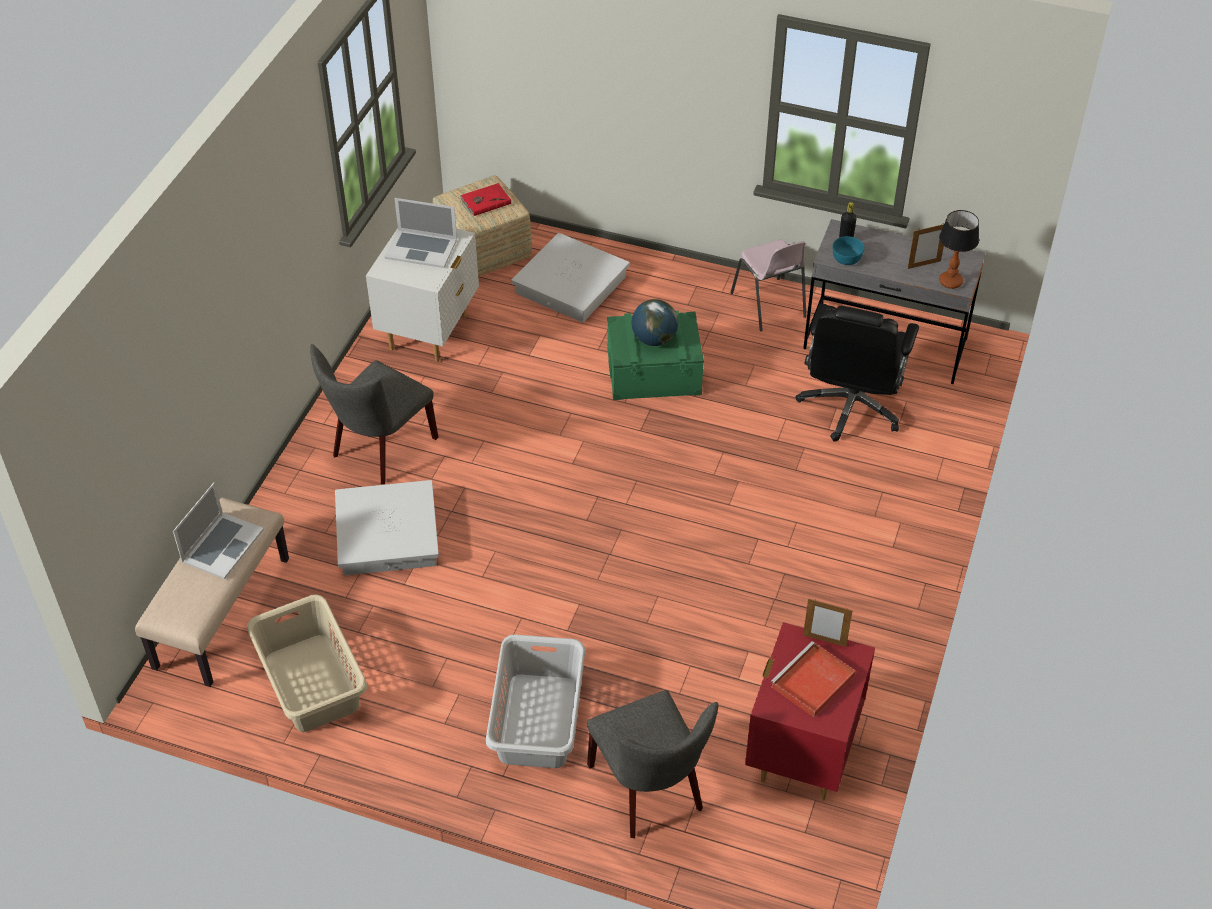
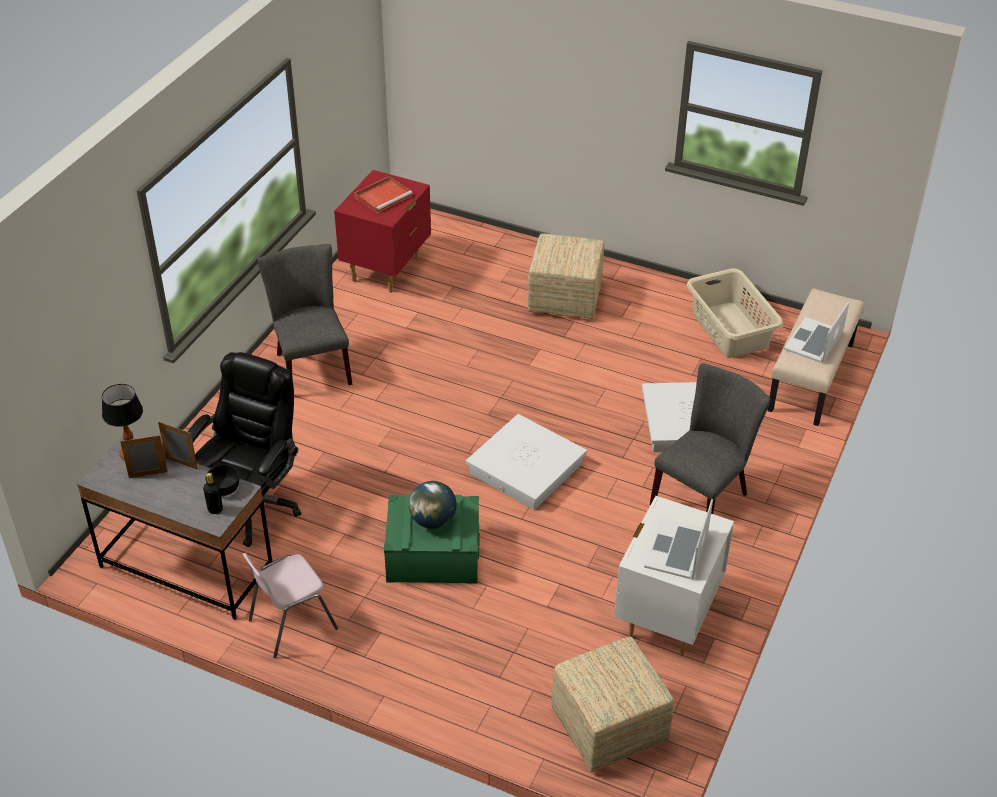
camera: 175 degrees left, 5 degrees down
laptop [385,198,457,268] -> laptop turned 90 degrees counterclockwise [644,499,713,580]
red book [460,183,511,216] -> none
grey laundry basket [486,634,585,768] -> ottoman [528,233,604,319]
white storage box [511,233,630,323] -> white storage box moved to [466,414,587,510]
grey chair [587,690,718,838] -> grey chair moved to [257,244,352,385]
pink chair [730,240,806,331] -> pink chair turned 105 degrees counterclockwise [242,553,338,658]
picture frame [803,599,852,647] -> picture frame moved to [158,422,198,470]
turquoise bowl [833,236,864,265] -> black bowl [205,465,239,496]

